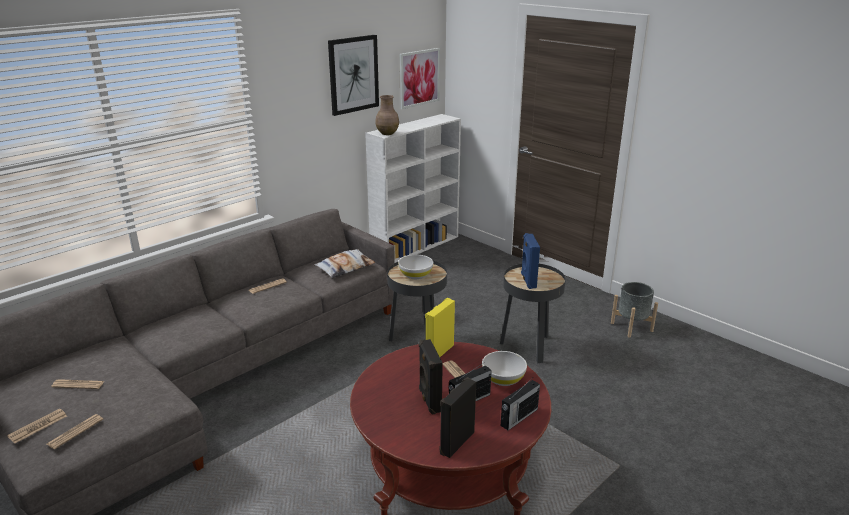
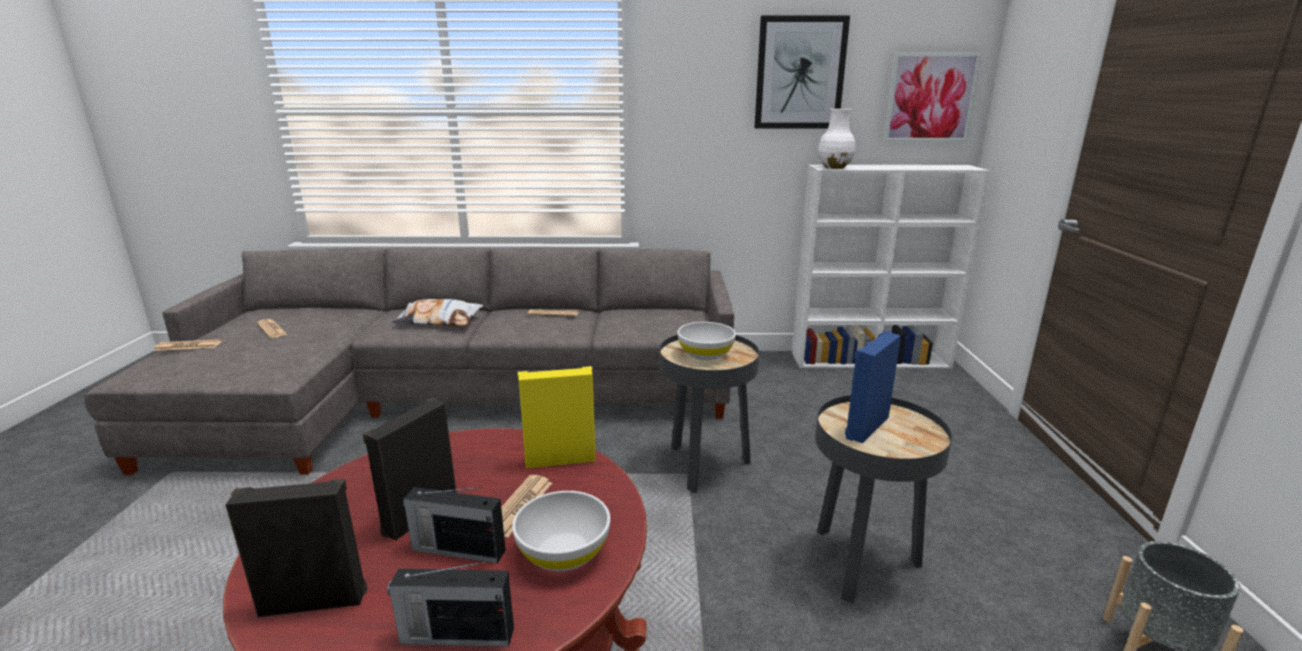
camera: 45 degrees right, 5 degrees down
newspaper [47,414,103,450] -> none
pillow [314,249,375,278] -> pillow moved to [392,299,483,326]
brown vase [375,95,399,135] -> white vase [818,108,855,169]

